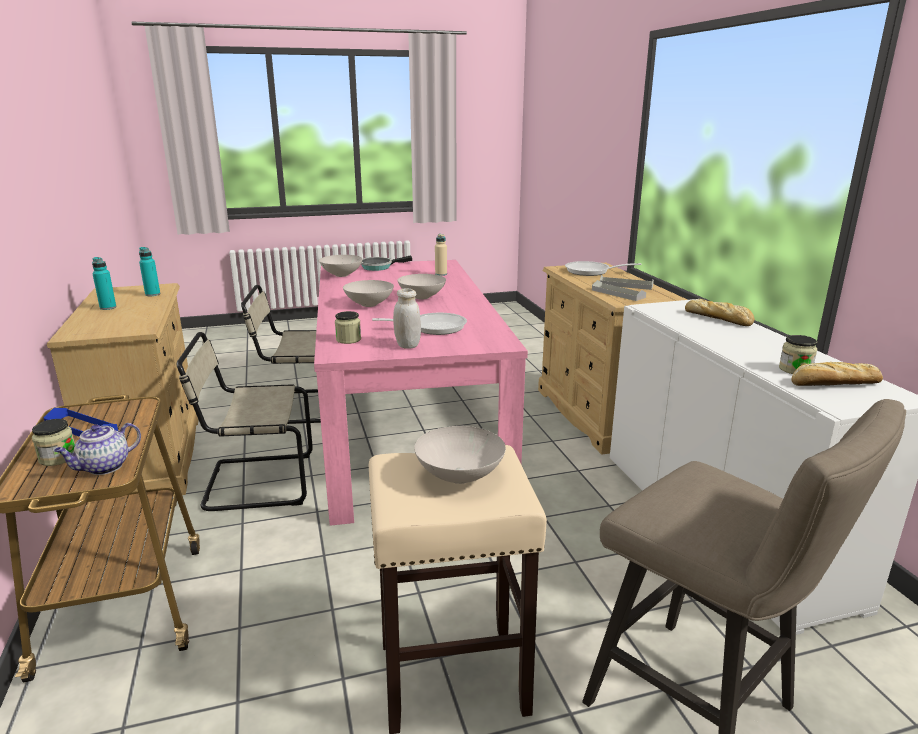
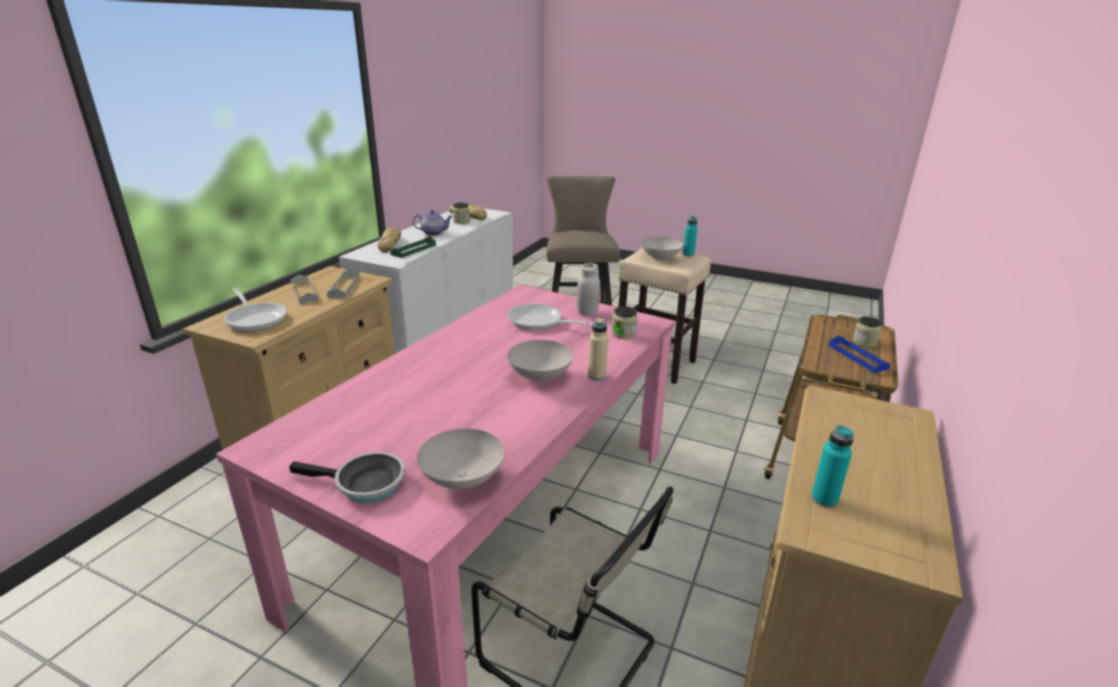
camera: 140 degrees left, 5 degrees up
teapot [54,423,141,475] -> teapot moved to [413,210,453,236]
turquoise bottle [92,257,116,310] -> turquoise bottle moved to [683,216,698,256]
beige chair [177,332,313,511] -> none
white bowl [397,274,446,299] -> none
beige bottle [435,234,447,276] -> beige bottle moved to [588,317,609,381]
none -> green tray [390,236,436,258]

